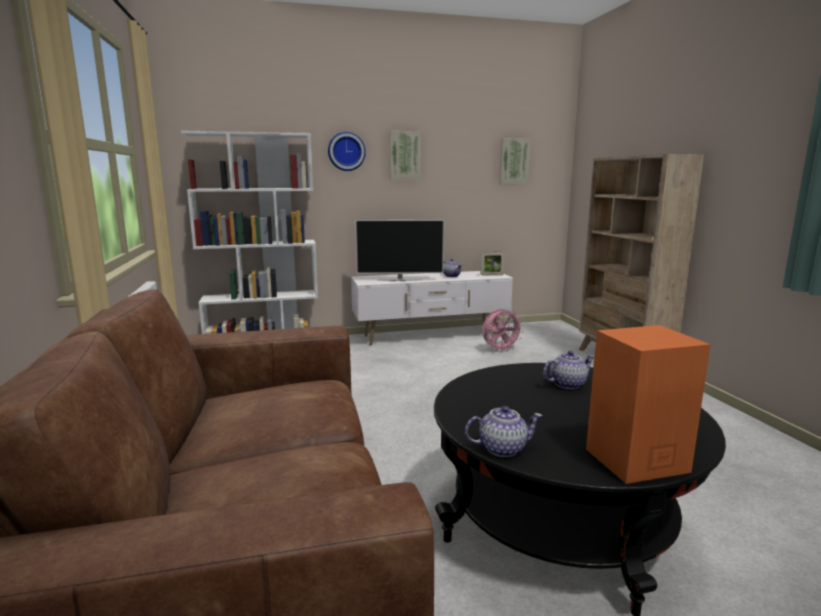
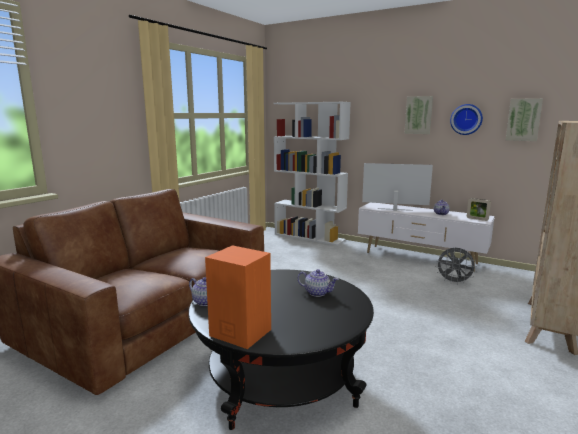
camera: 45 degrees right, 0 degrees up
wall clock [328,132,366,171] -> wall clock moved to [450,104,483,135]
television [355,220,444,281] -> television turned 150 degrees clockwise [362,163,433,211]
pink fan [482,308,524,352] -> grey fan [435,247,477,284]

